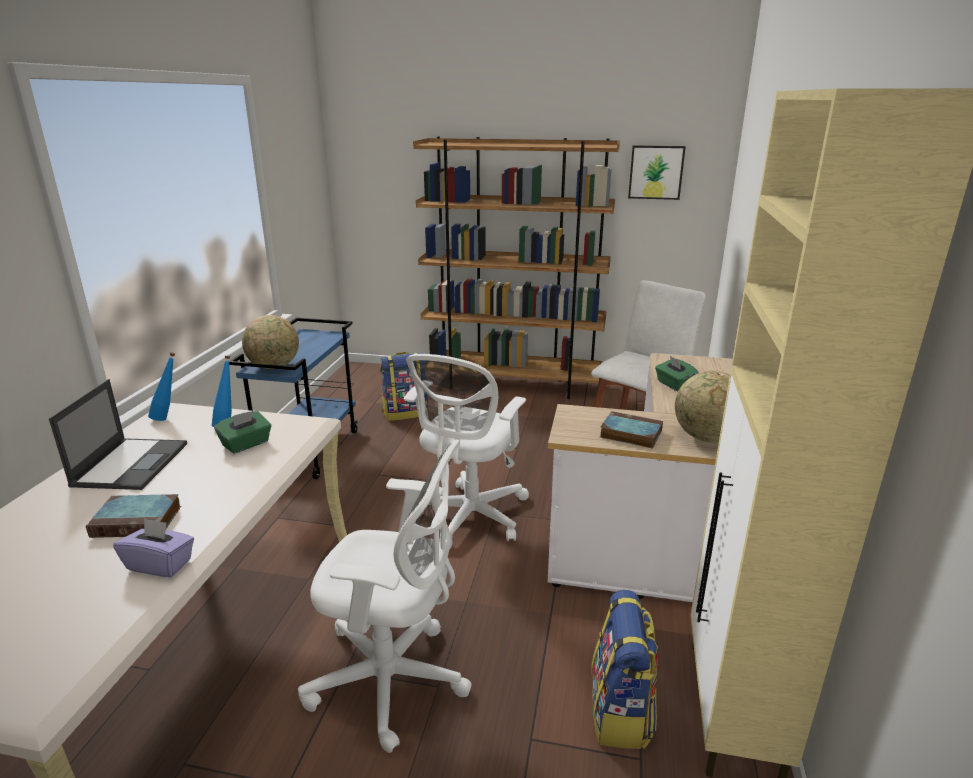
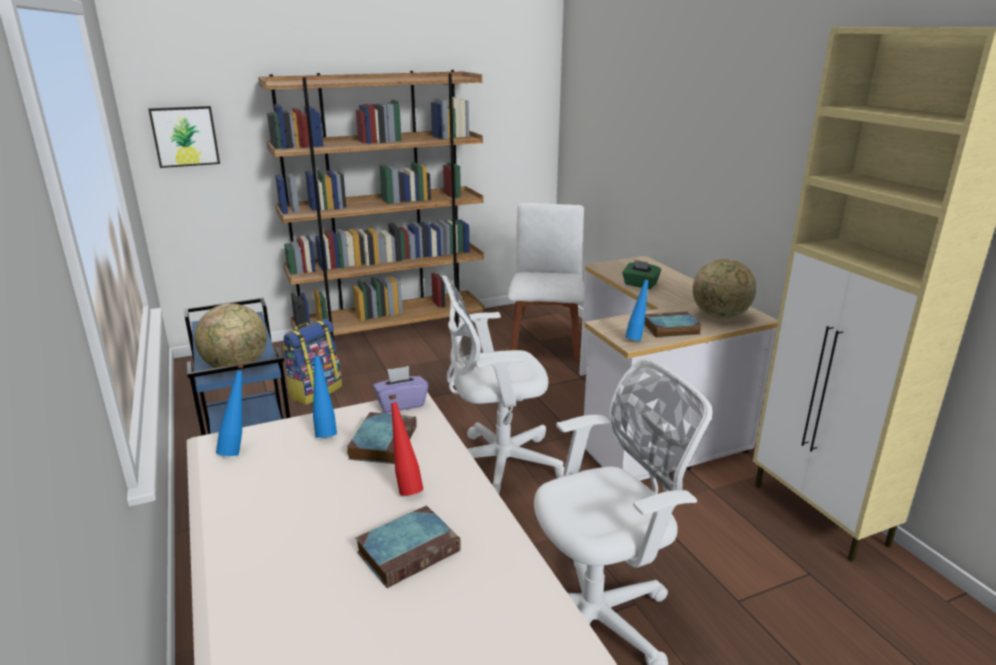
camera: 35 degrees left, 0 degrees up
laptop [49,379,187,490] -> none
purple tissue box [113,518,194,577] -> purple tissue box moved to [373,366,429,413]
green tissue box [214,411,271,454] -> book [347,412,417,464]
white office chair [404,354,529,550] -> white office chair turned 90 degrees clockwise [442,275,565,494]
backpack [591,590,658,749] -> none
picture [628,145,686,200] -> picture moved to [148,106,220,168]
none -> red bottle [389,394,423,496]
none -> blue bottle [625,274,650,341]

